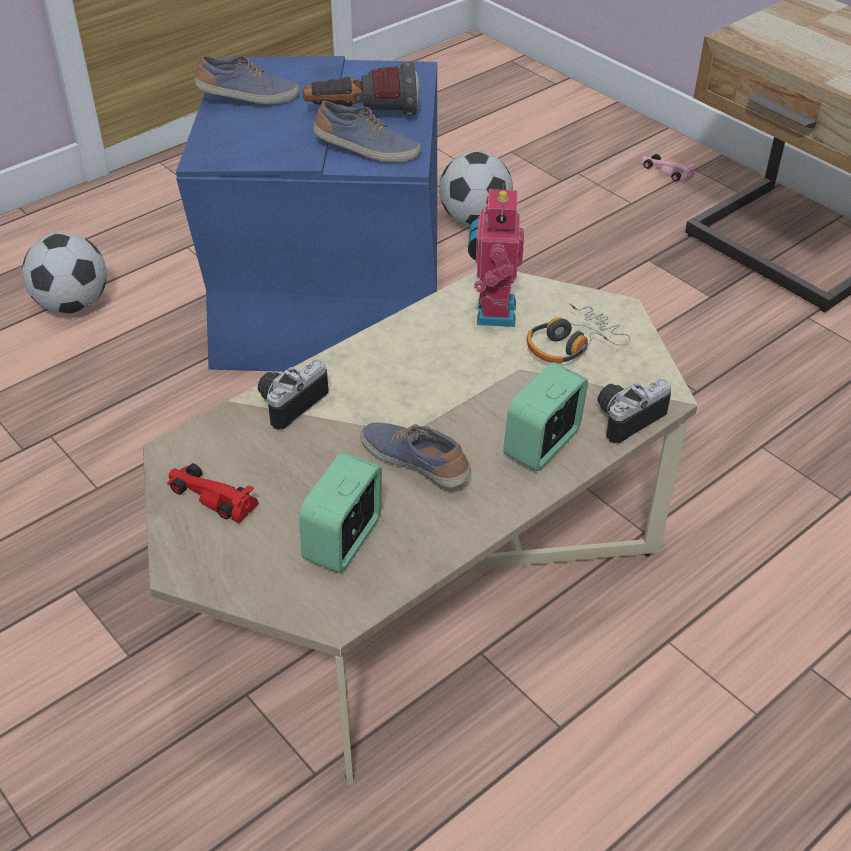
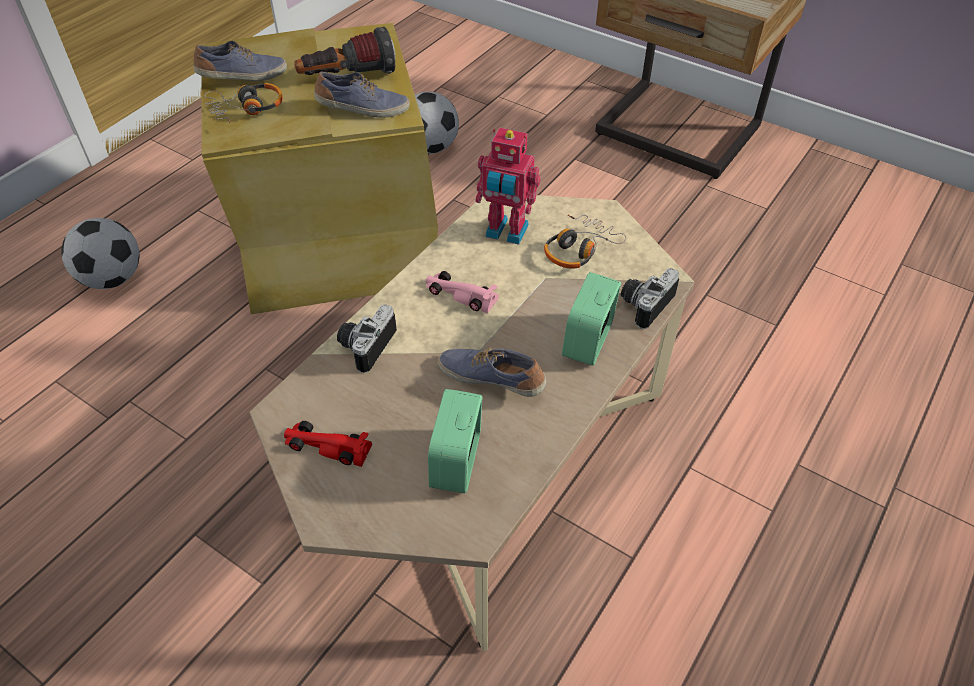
camera: 15 degrees left, 5 degrees up
blue storage box [176,56,437,372] -> beige storage box [202,23,438,314]
toy robot [468,183,524,327] -> toy robot turned 60 degrees counterclockwise [475,127,540,245]
pink toy car [641,154,695,183] -> pink toy car moved to [426,271,499,314]
none -> headphones [204,83,283,123]

